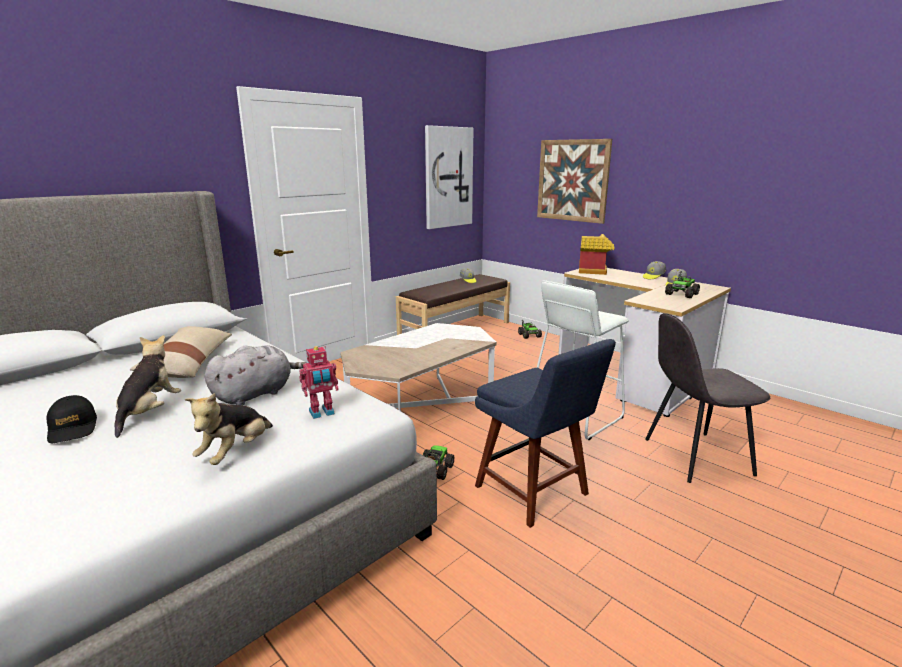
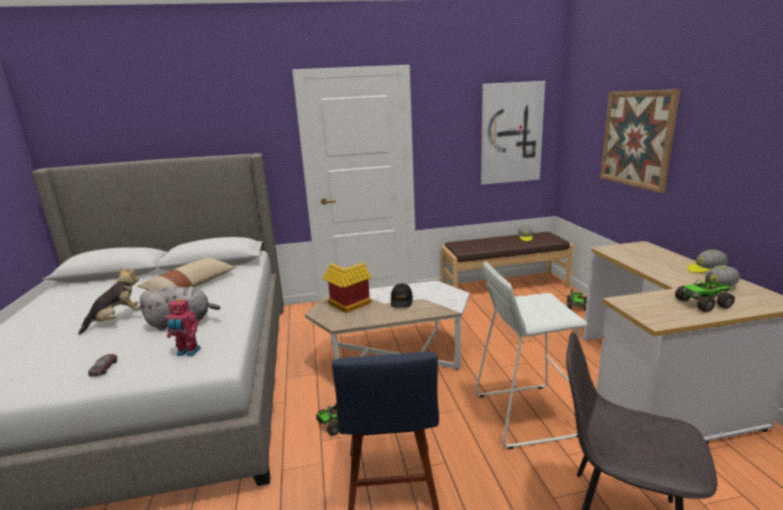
camera: 35 degrees right, 0 degrees up
black cap [46,395,97,443] -> black cap moved to [391,283,413,308]
plush toy [185,393,273,465] -> toy car [88,354,117,377]
toy house [579,234,615,275] -> toy house moved to [322,262,372,313]

